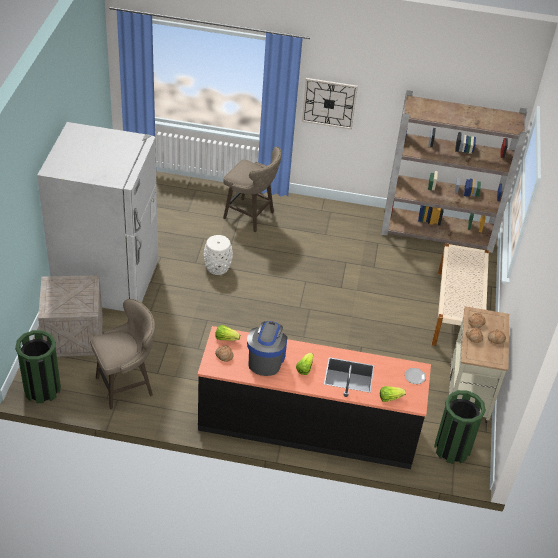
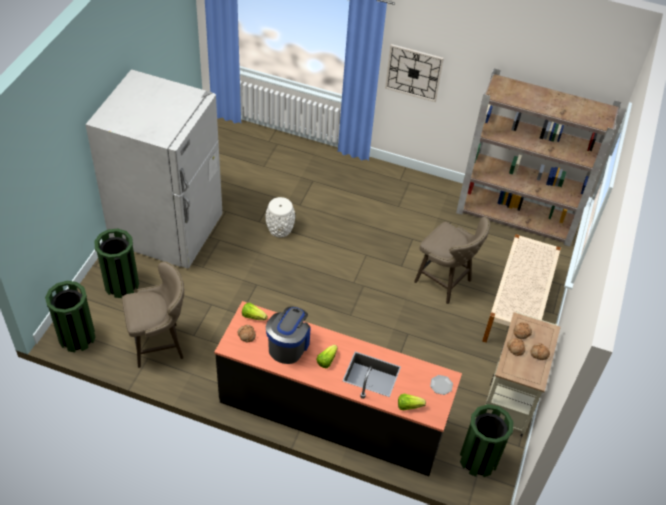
camera: 10 degrees right, 5 degrees up
crate [38,275,103,357] -> green trash can [95,229,139,298]
beige stool [223,147,282,232] -> beige stool moved to [414,217,490,304]

